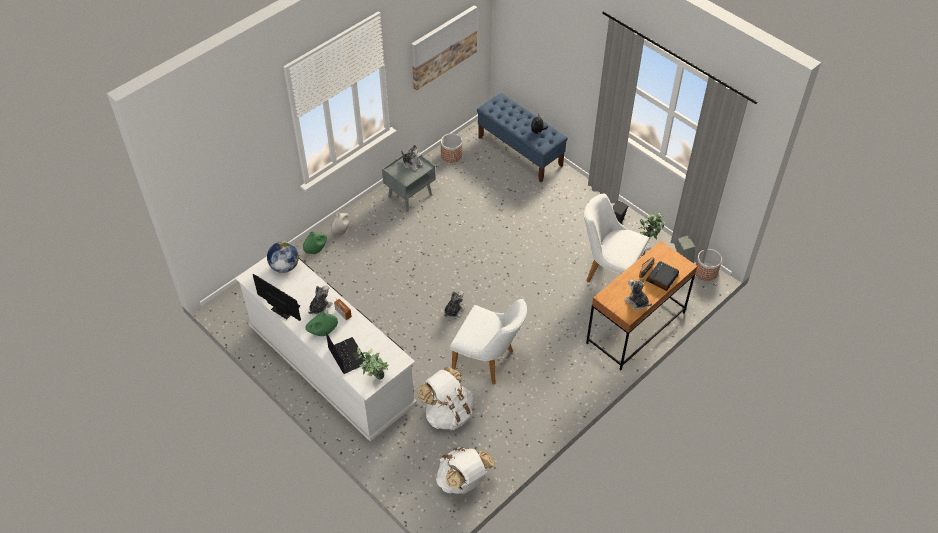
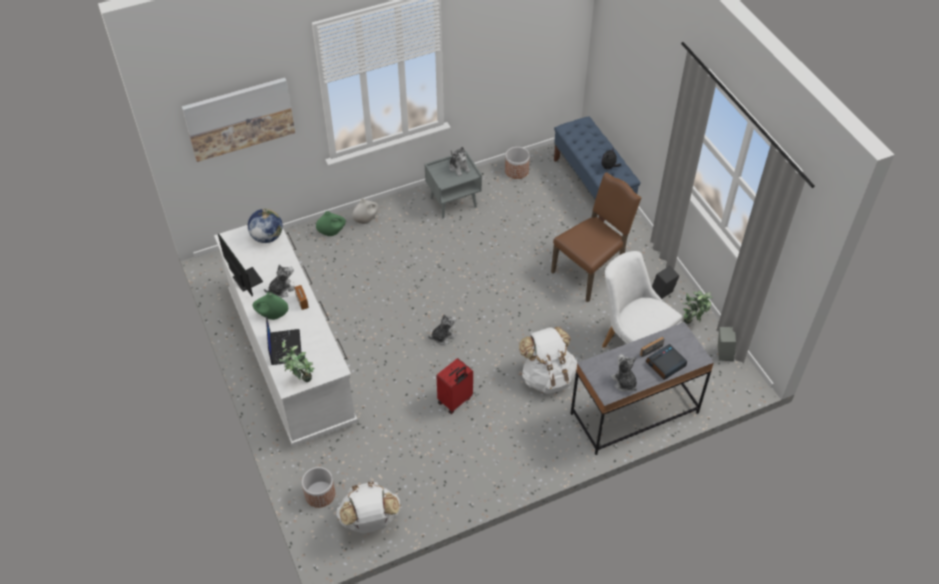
camera: 20 degrees right, 0 degrees up
picture [411,5,477,90] -> picture moved to [182,77,295,162]
white backpack [418,367,473,430] -> white backpack moved to [519,327,577,394]
white chair [450,299,527,384] -> red suitcase [436,358,473,414]
brown desk [586,241,698,370] -> grey desk [570,322,714,455]
planter [696,249,722,281] -> planter moved to [302,467,335,508]
none -> brown chair [551,172,641,302]

